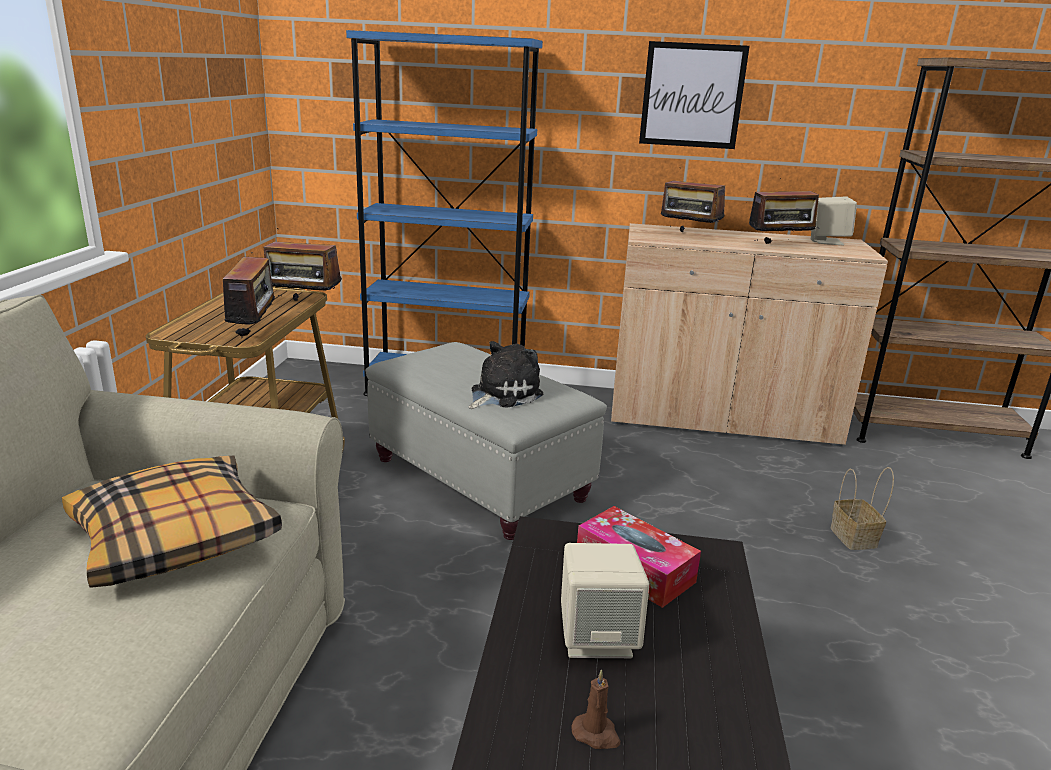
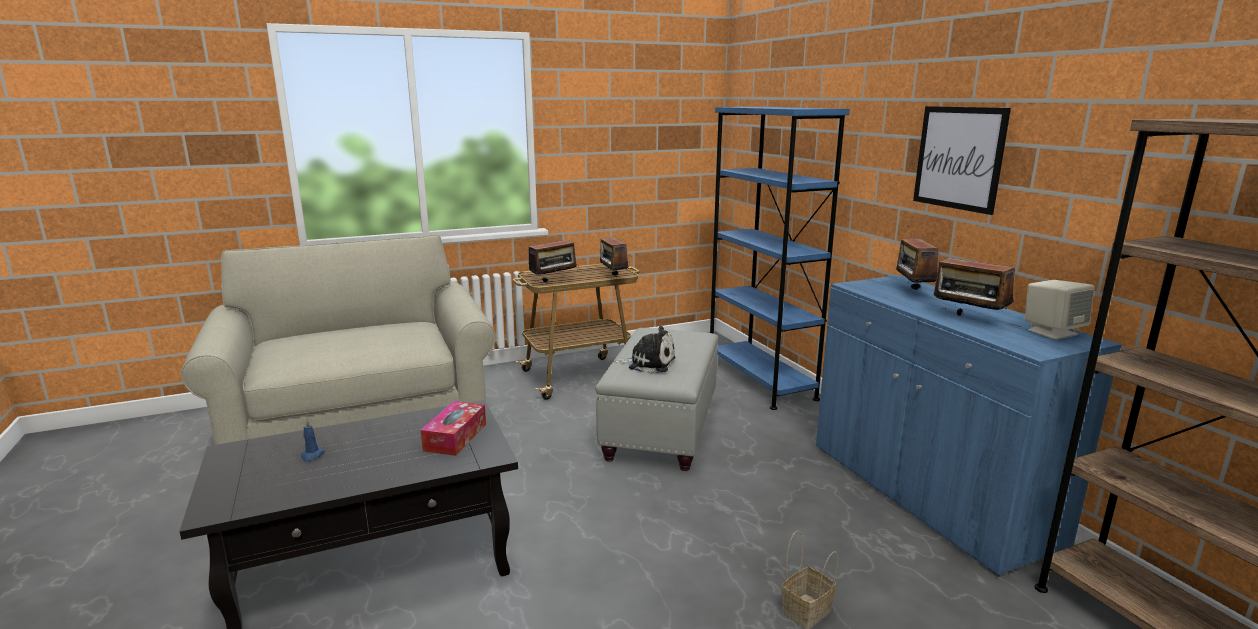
camera: 60 degrees right, 5 degrees down
pillow [62,455,282,588] -> none
beige speaker [561,543,649,658] -> none
brown candle [571,669,620,749] -> blue candle [301,420,324,462]
beige cabinet [611,223,888,447] -> blue cabinet [816,275,1122,577]

